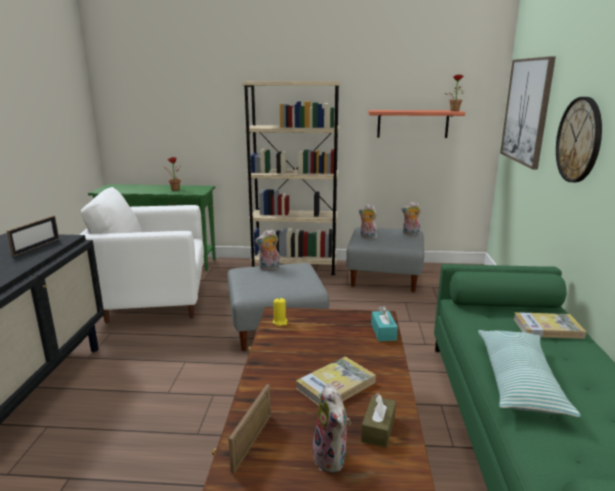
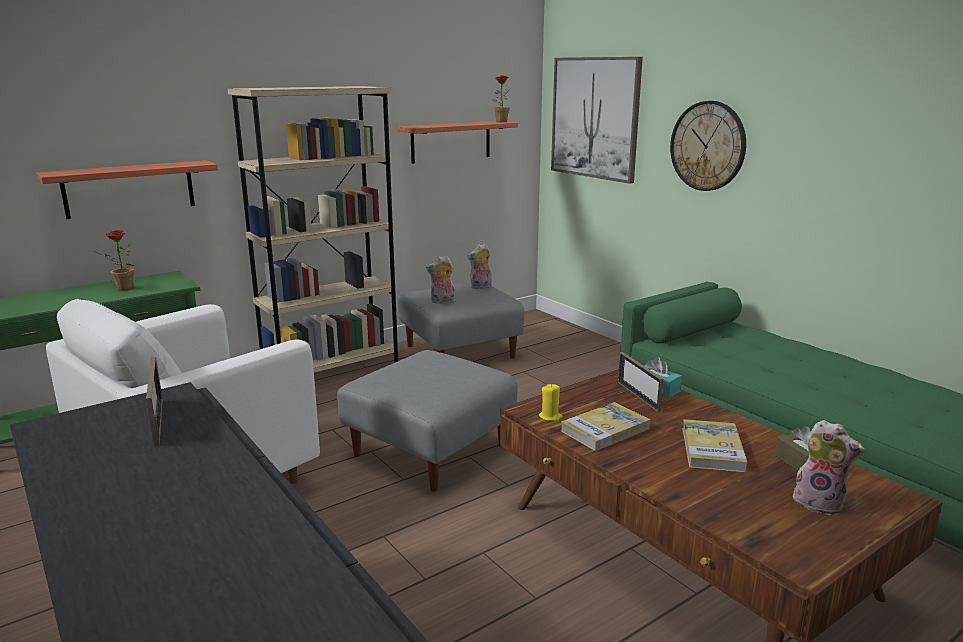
camera: 40 degrees left, 0 degrees up
picture frame [228,384,271,474] -> picture frame moved to [618,352,664,412]
plush toy [255,229,280,271] -> none
pillow [478,330,581,417] -> none
book [514,312,586,339] -> book moved to [561,402,650,451]
none -> shelf [36,160,218,219]

